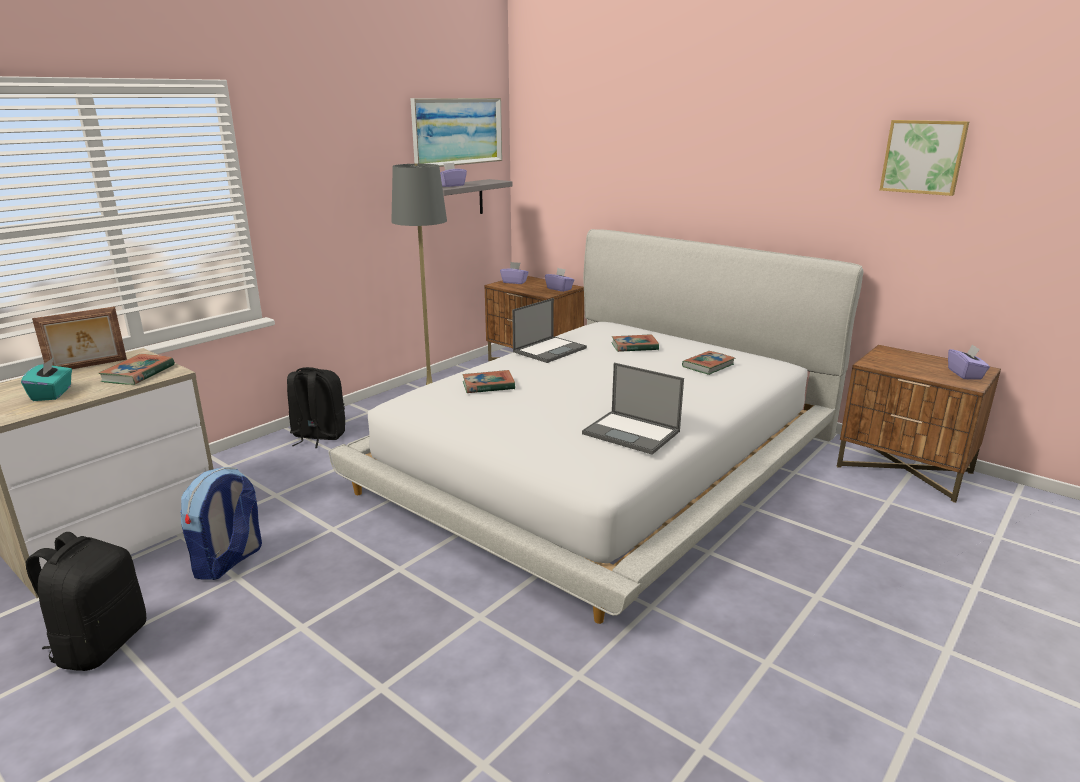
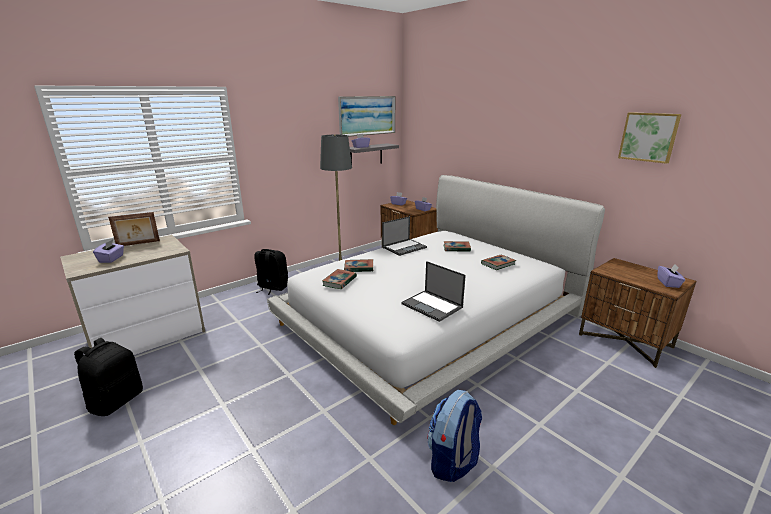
camera: 10 degrees right, 0 degrees up
turquoise tissue box [21,357,72,401] -> purple tissue box [93,240,124,263]
book [98,354,175,385] -> book moved to [322,269,357,289]
backpack [180,467,262,580] -> backpack moved to [427,390,482,482]

